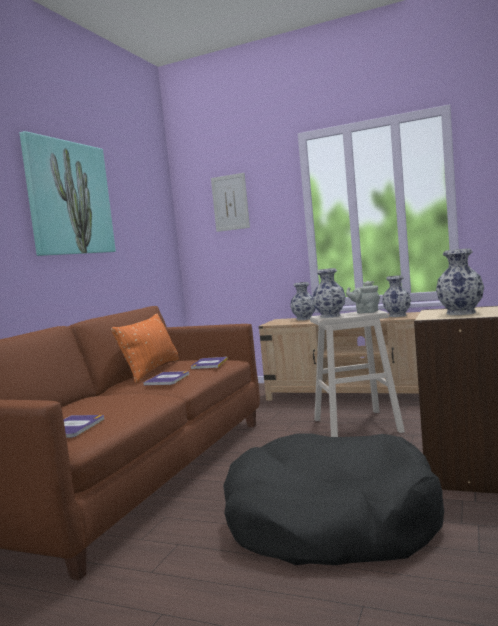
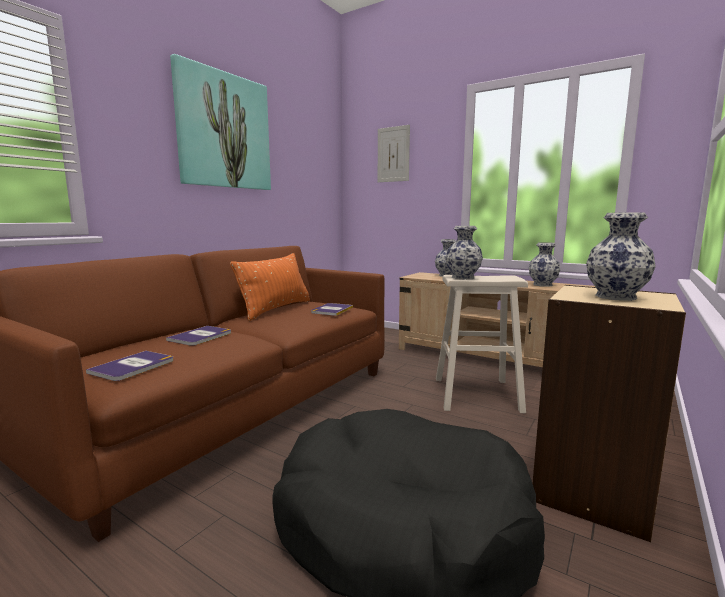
camera: 10 degrees right, 5 degrees up
book [143,371,189,385] -> book moved to [166,326,231,346]
grey teapot [346,281,380,313] -> none

